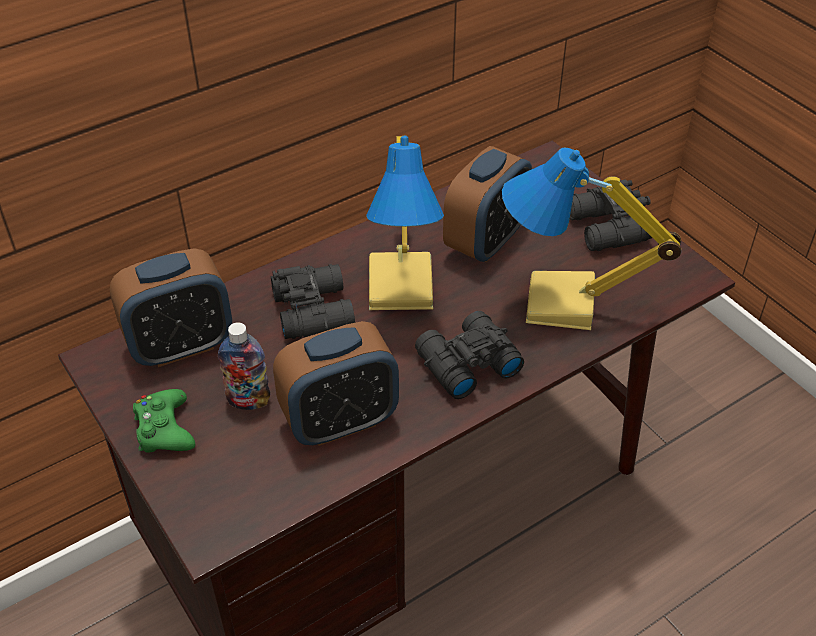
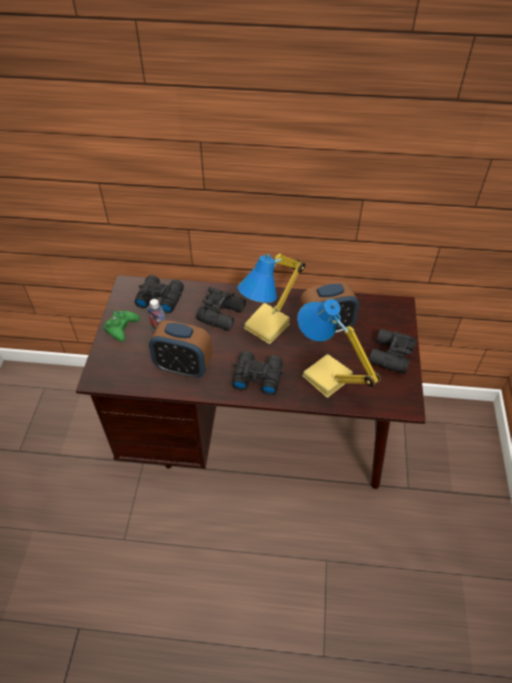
camera: 40 degrees right, 5 degrees up
alarm clock [109,248,232,367] -> black binoculars [135,275,184,314]

